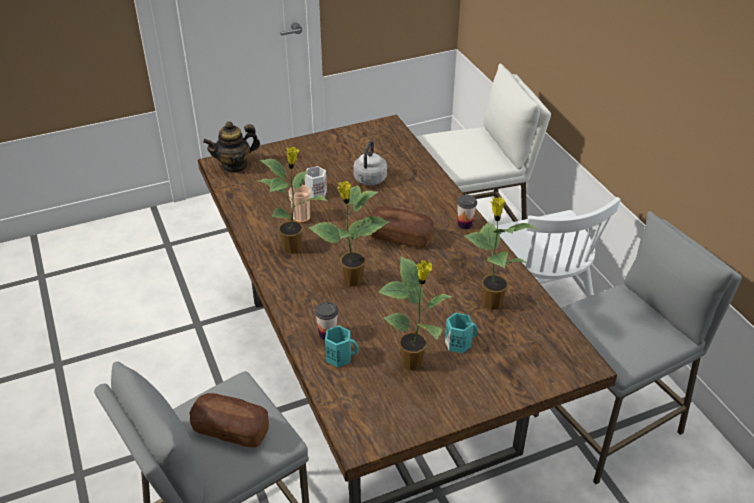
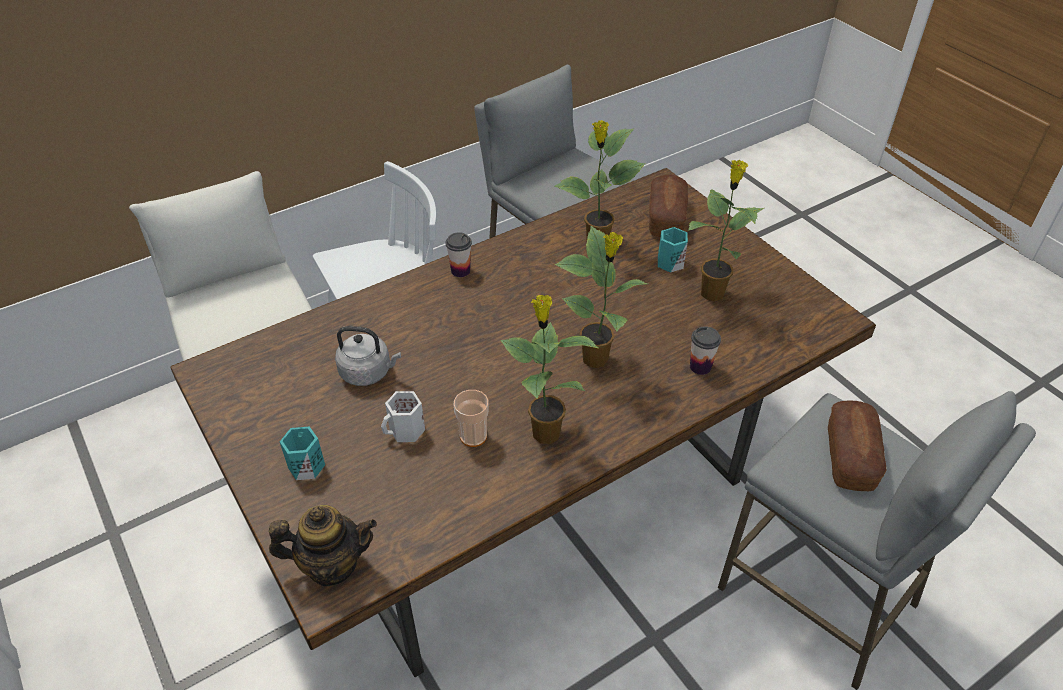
camera: 100 degrees left, 5 degrees up
teapot [203,122,260,173] -> teapot turned 60 degrees counterclockwise [269,505,377,586]
turquoise mug [325,325,359,368] -> turquoise mug moved to [280,426,325,480]
bread [370,206,434,248] -> bread moved to [649,175,688,237]

